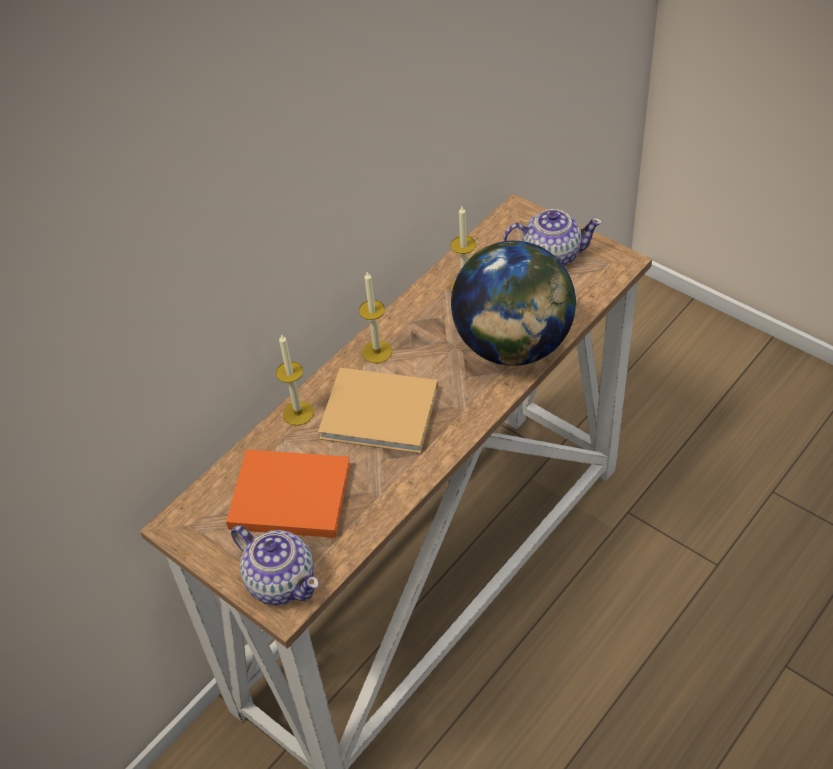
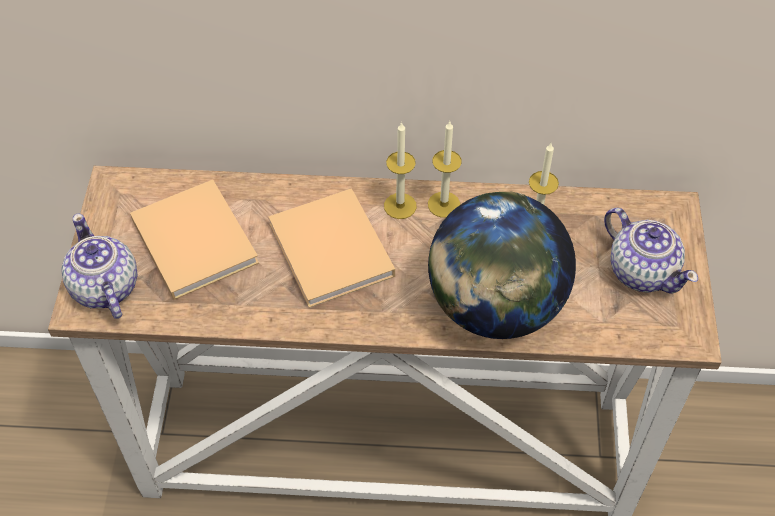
camera: 50 degrees right, 5 degrees up
orange book [226,450,351,538] -> beige book [130,180,259,300]
teapot [231,525,319,605] -> teapot turned 150 degrees clockwise [61,213,138,319]
candle [276,334,314,426] -> candle moved to [428,121,462,218]

